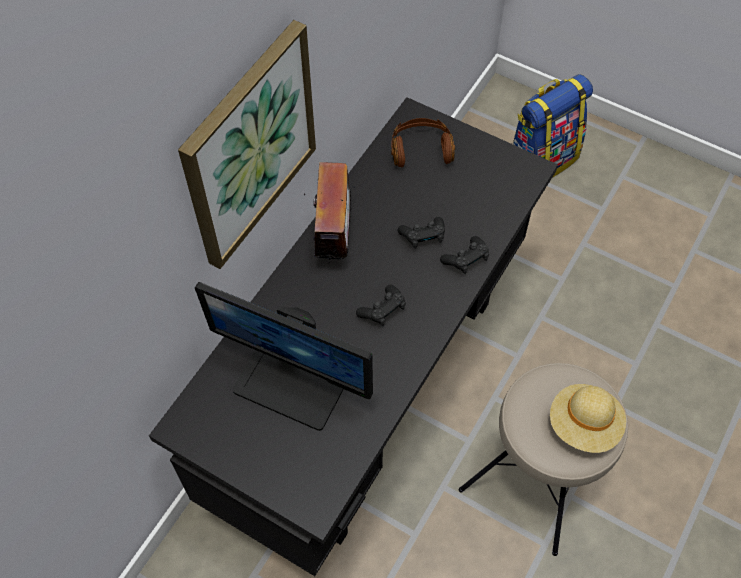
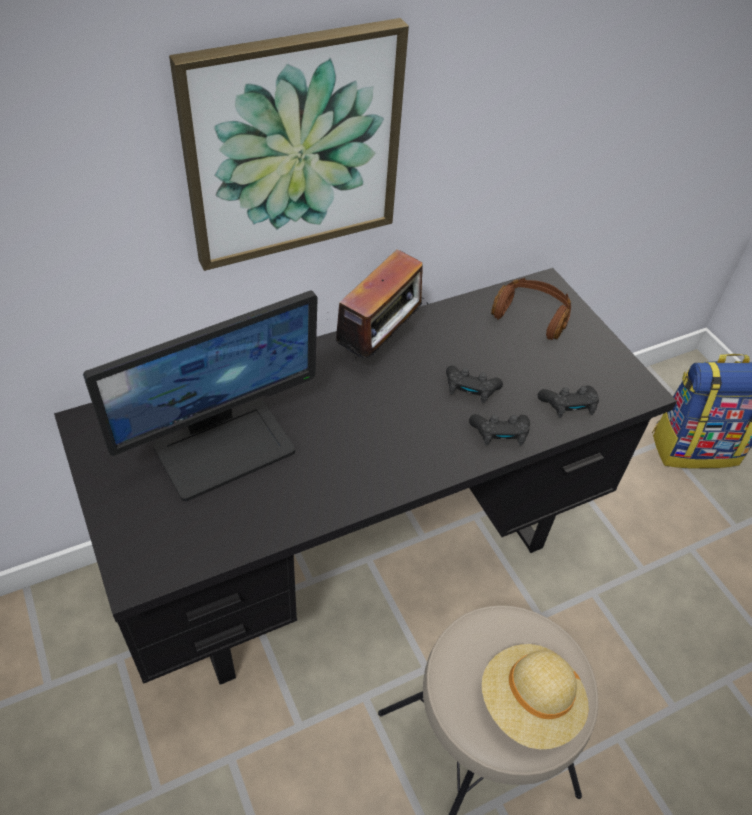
camera: 30 degrees right, 10 degrees down
monitor [195,282,373,431] -> monitor turned 90 degrees counterclockwise [83,290,318,501]
black game controller [356,284,406,326] -> black game controller moved to [538,385,599,418]

